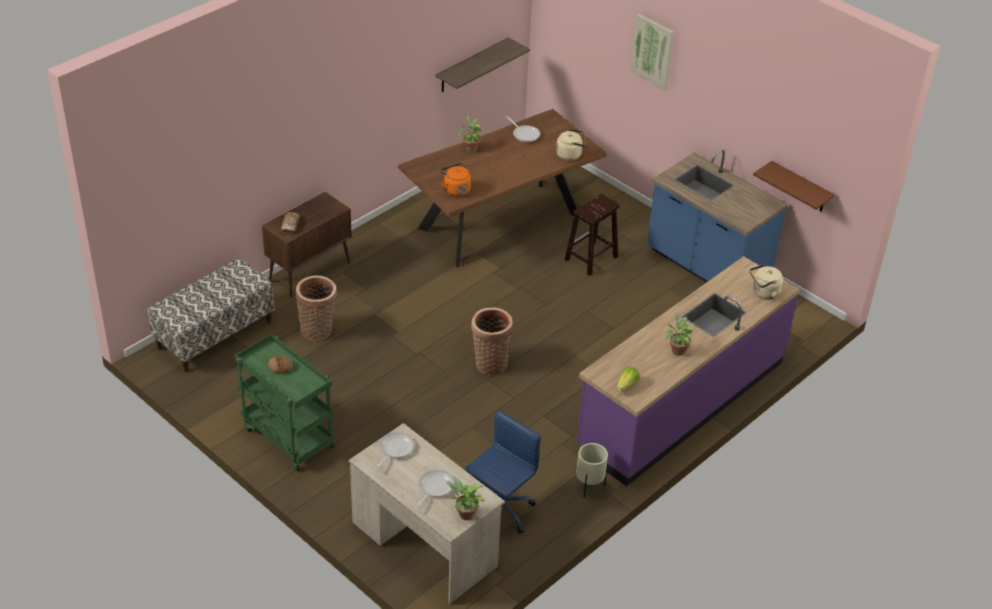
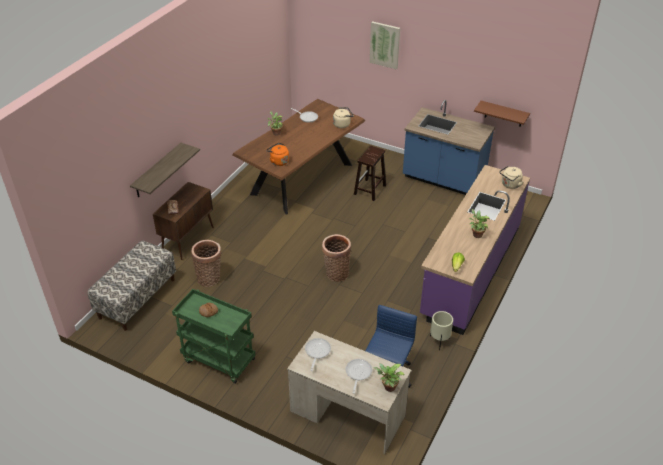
camera: 15 degrees left, 0 degrees up
shelf [435,37,530,92] -> shelf moved to [130,143,200,197]

